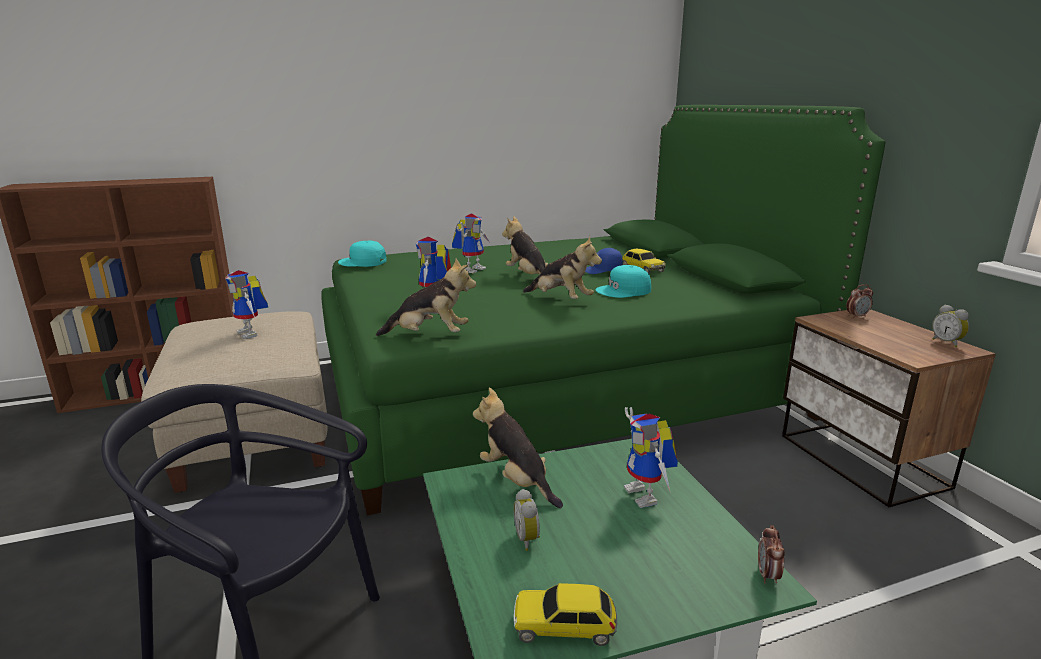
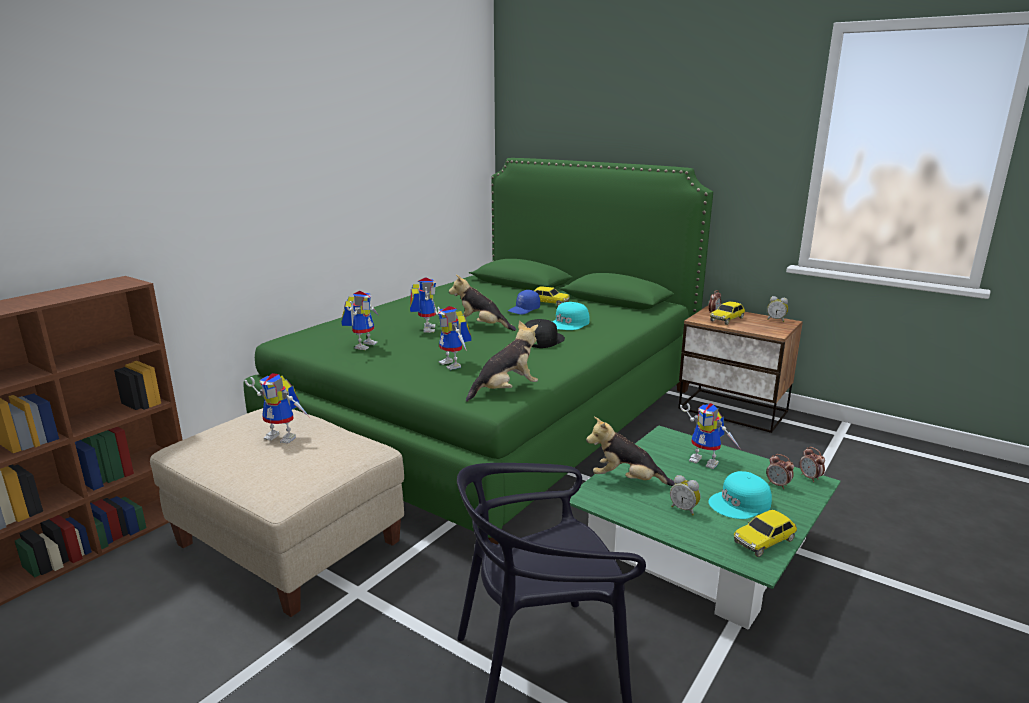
camera: 35 degrees left, 0 degrees up
turquoise cap [338,241,387,267] -> turquoise cap moved to [708,471,772,519]
plush toy [523,236,602,299] -> black cap [525,319,565,348]
none -> toy robot [341,291,378,350]
none -> toy car [710,301,745,325]
none -> alarm clock [766,454,794,489]

